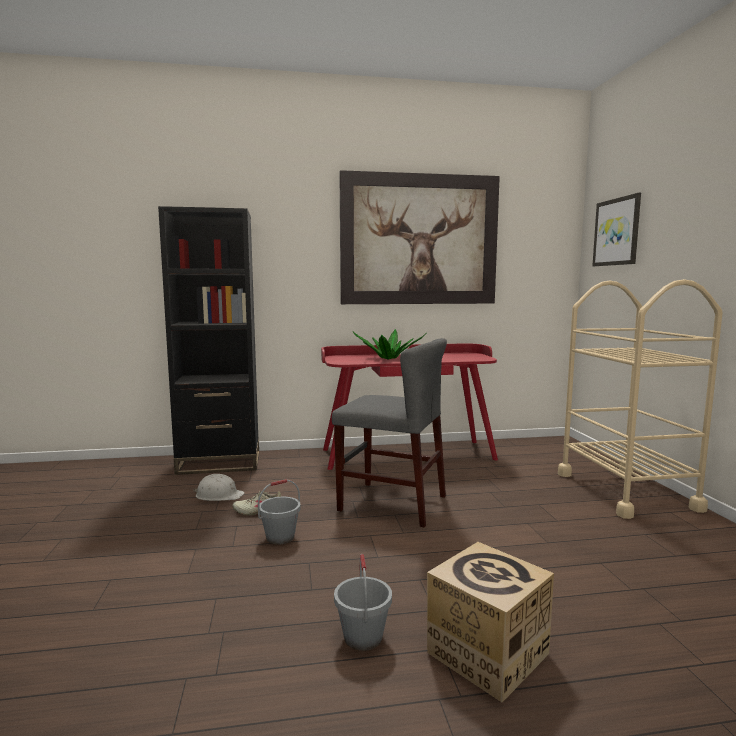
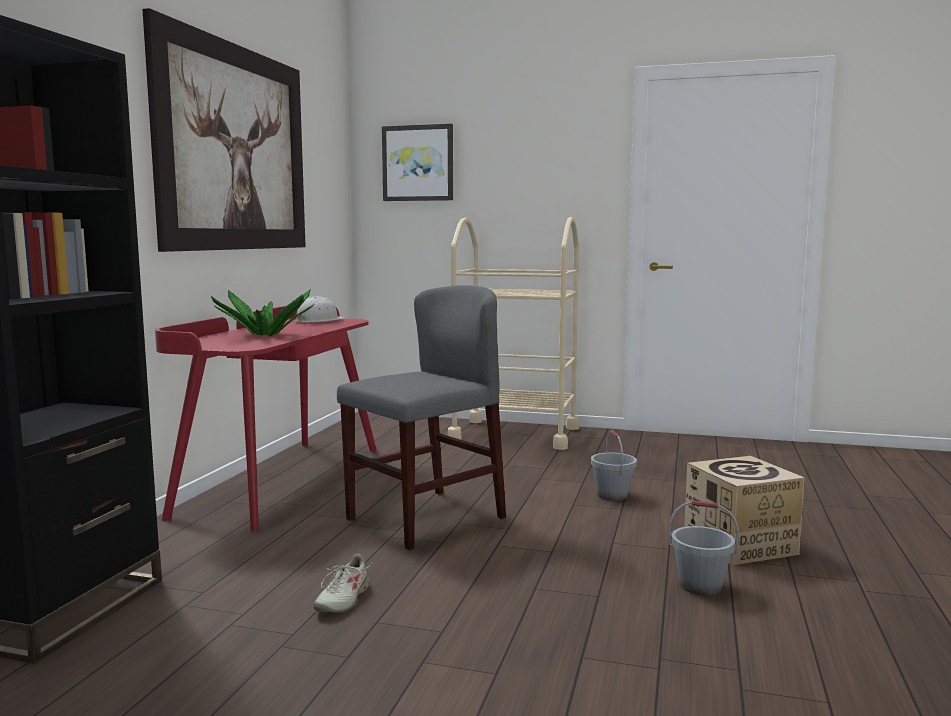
camera: 65 degrees left, 0 degrees up
white hard hat [193,474,245,501] -> white hard hat moved to [295,296,345,324]
grey bucket [258,479,301,545] -> grey bucket moved to [591,430,637,501]

